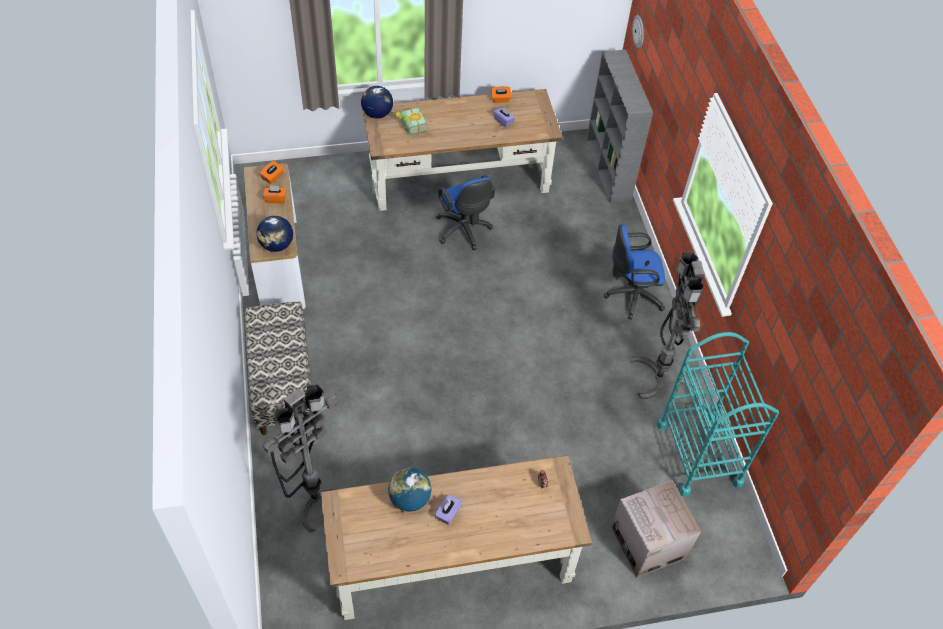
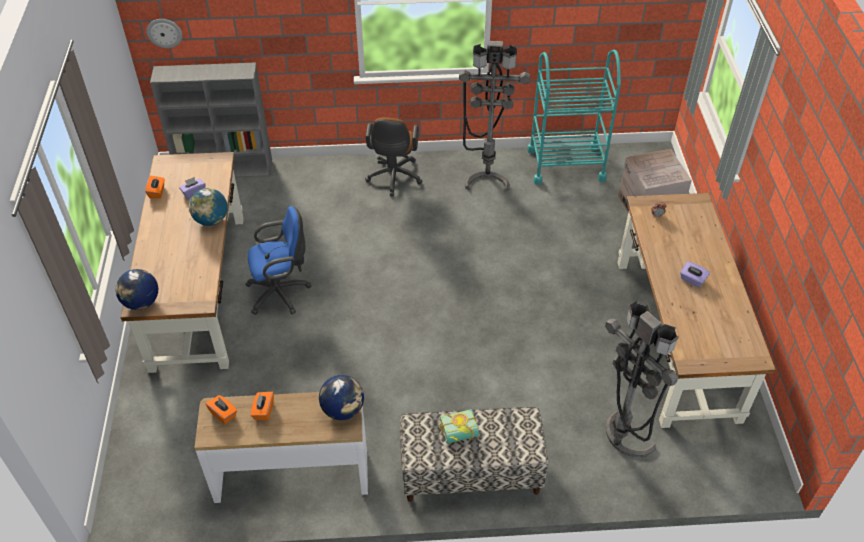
camera: 80 degrees left, 5 degrees down
globe [388,468,431,511] -> globe moved to [189,188,228,226]
book [395,108,427,135] -> book moved to [440,409,479,444]
blue office chair [603,224,665,320] -> brown office chair [365,117,422,196]

